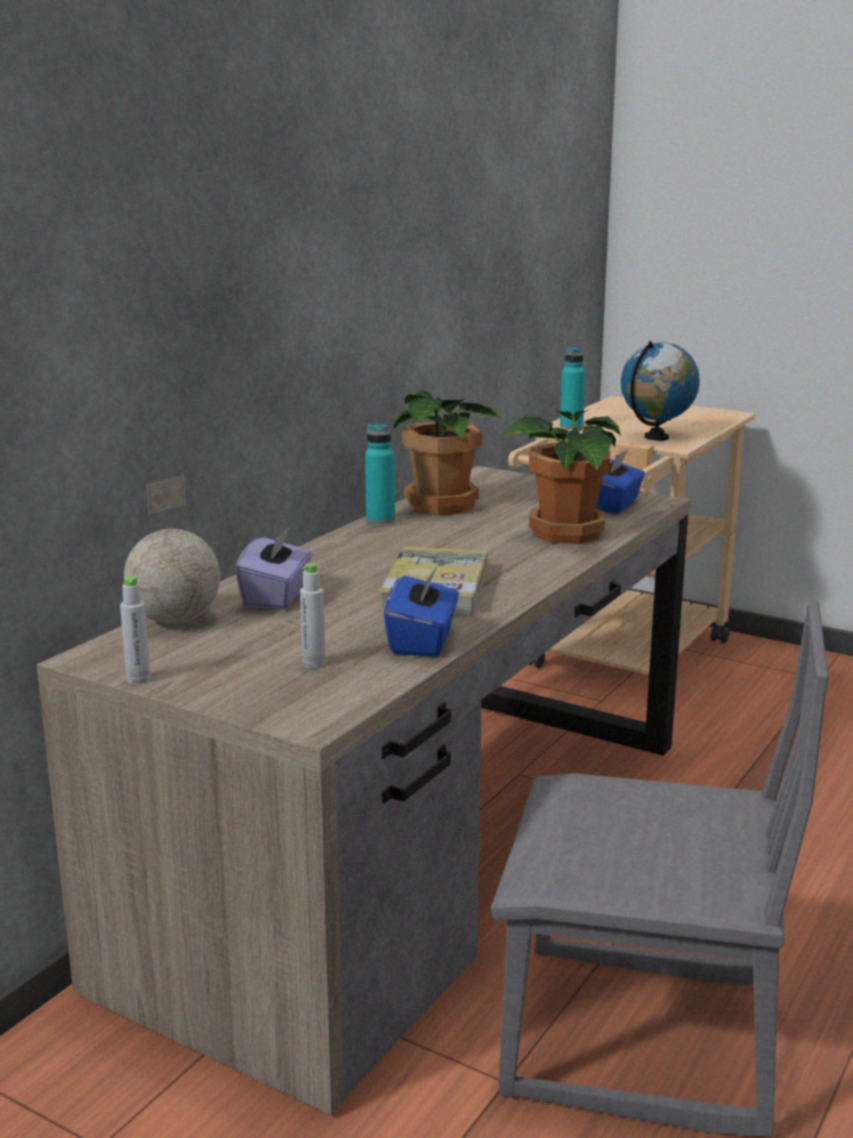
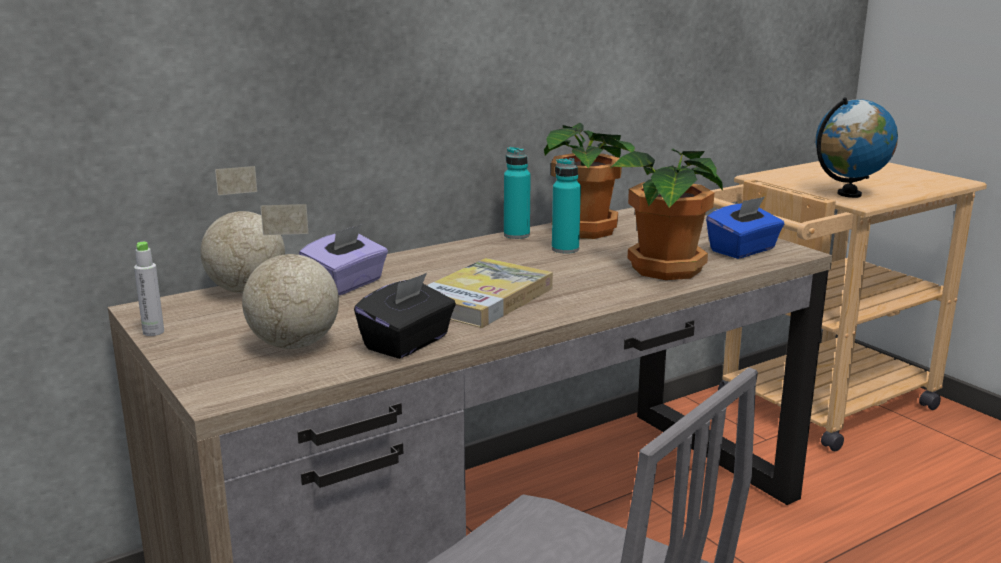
camera: 25 degrees right, 0 degrees up
grey bottle [300,563,326,668] -> globe [242,204,339,349]
blue tissue box [384,565,458,657] -> black tissue box [354,273,456,359]
turquoise bottle [560,347,586,429] -> turquoise bottle moved to [552,158,581,254]

